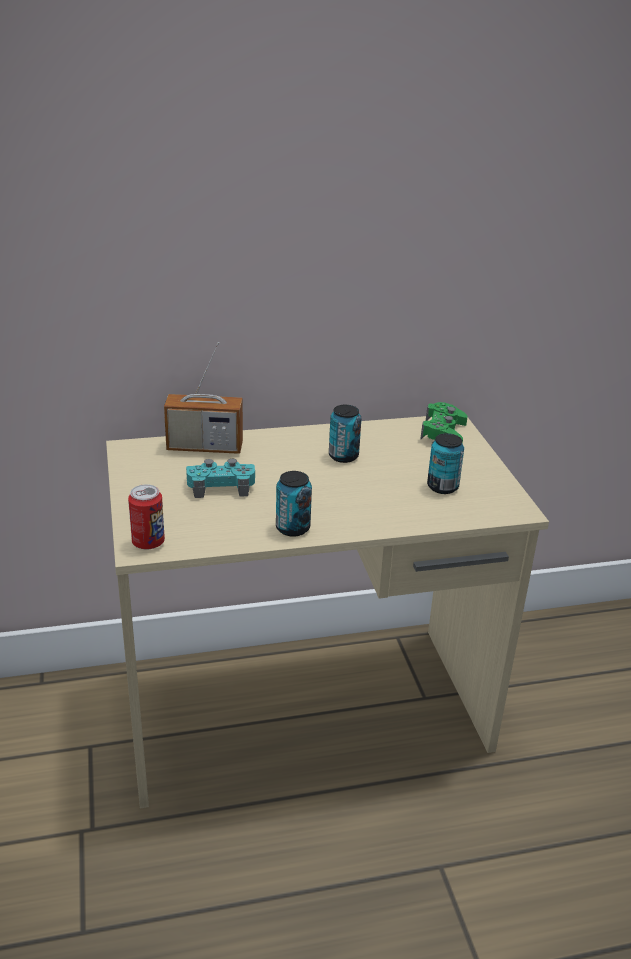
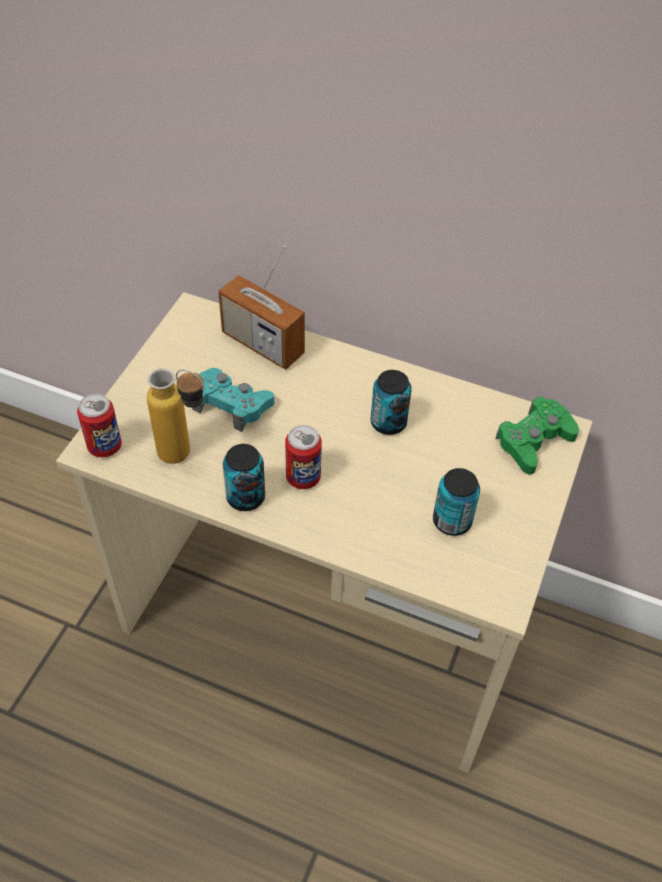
camera: 35 degrees right, 20 degrees up
none -> bottle [147,369,204,464]
none -> can [285,425,322,489]

